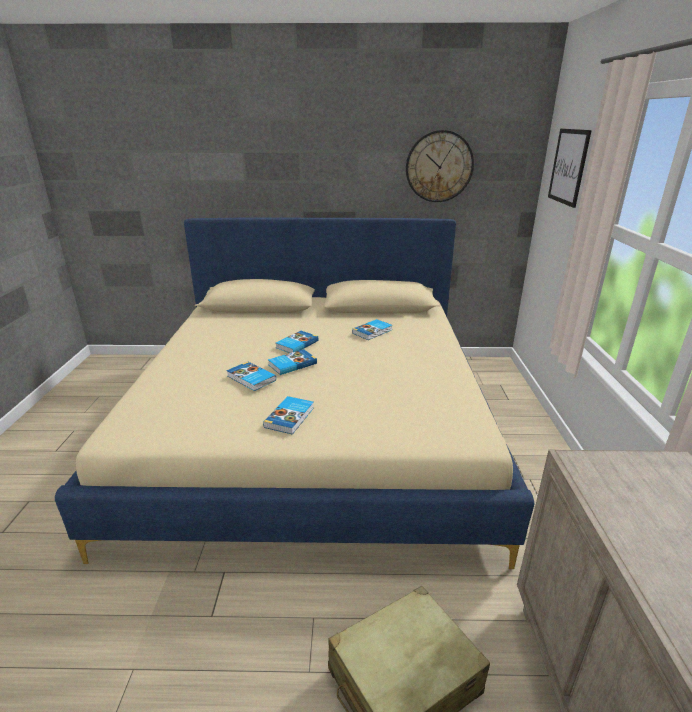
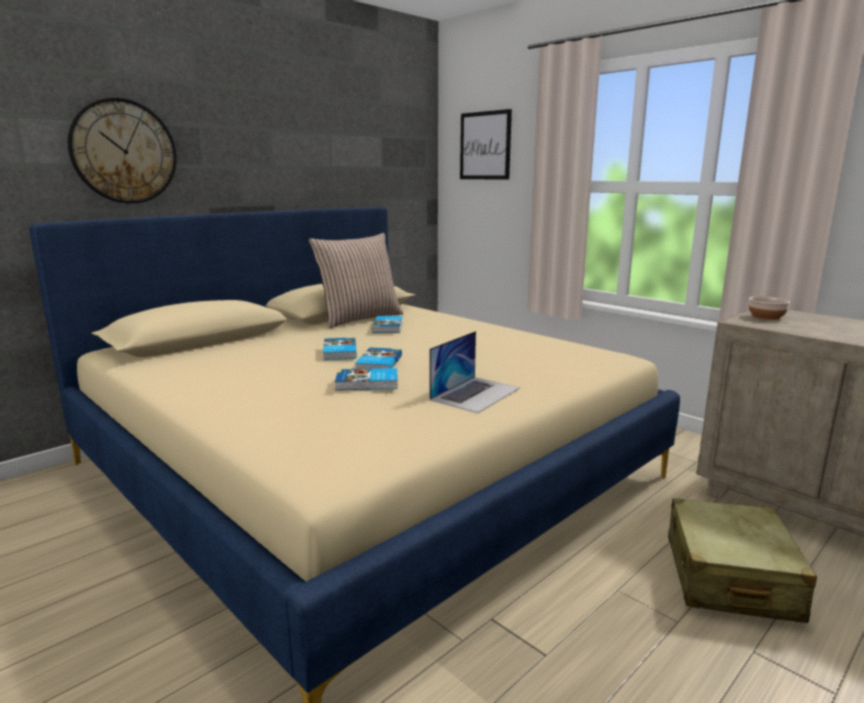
camera: 45 degrees left, 10 degrees down
book [263,396,314,435] -> laptop [429,331,520,413]
wall clock [406,130,474,202] -> wall clock moved to [68,98,177,203]
none -> pillow [309,233,403,328]
none -> bowl [749,296,790,320]

